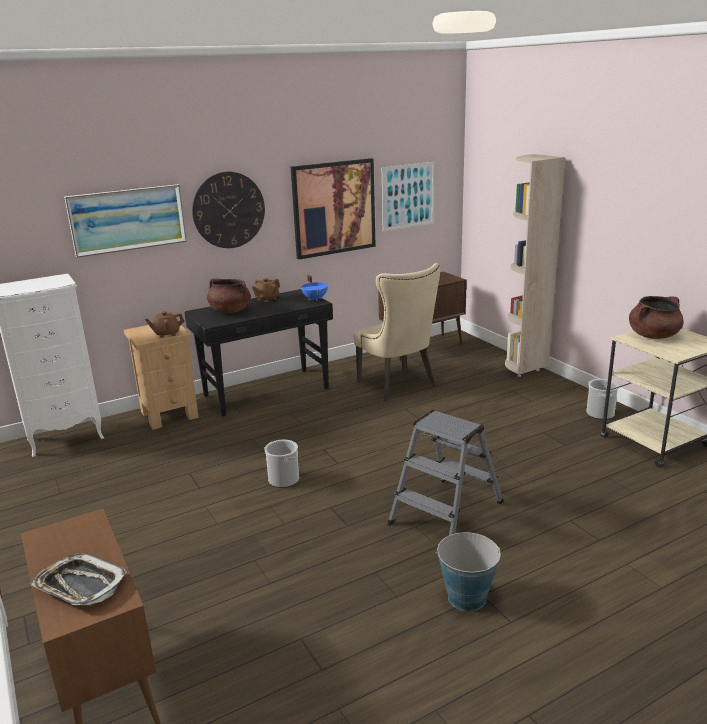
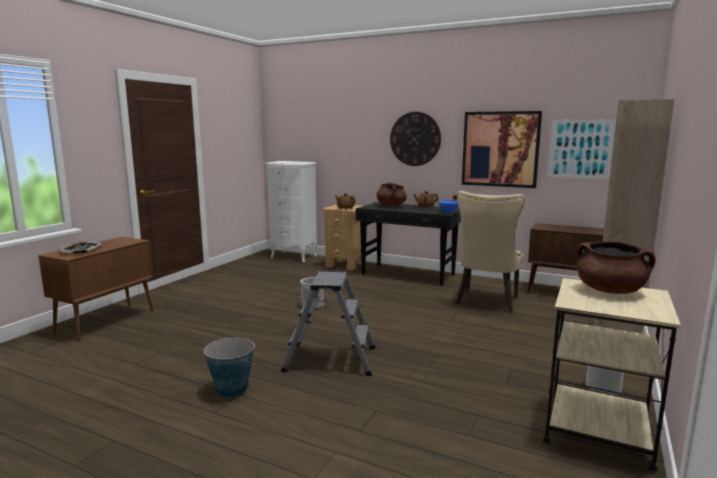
camera: 55 degrees right, 10 degrees down
picture [64,184,187,258] -> none

